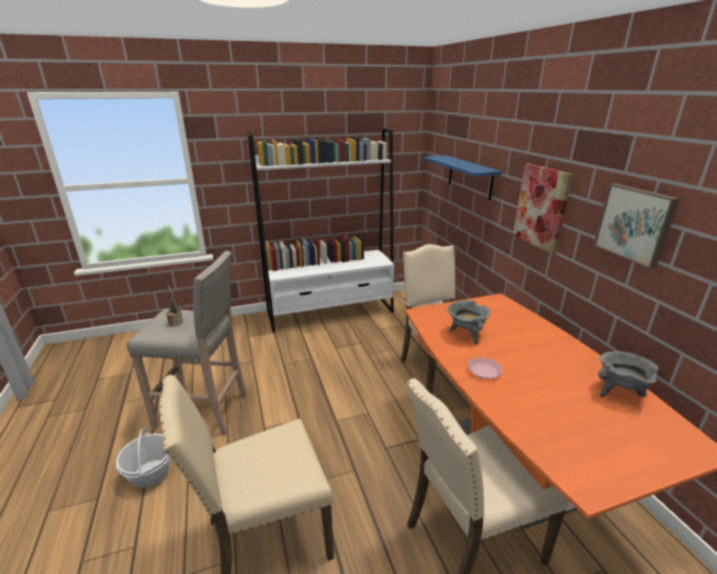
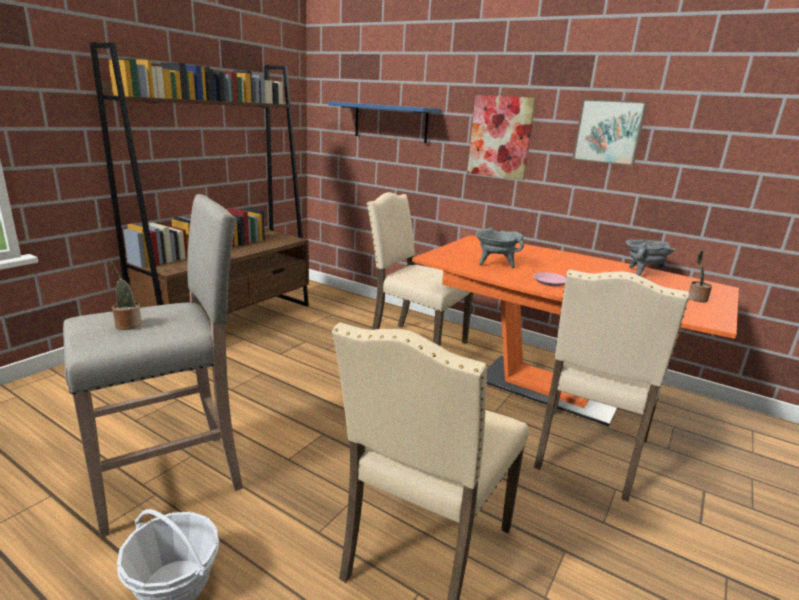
camera: 40 degrees left, 5 degrees down
white bookcase [248,128,394,333] -> brown bookcase [90,42,309,320]
none -> potted plant [688,251,712,302]

